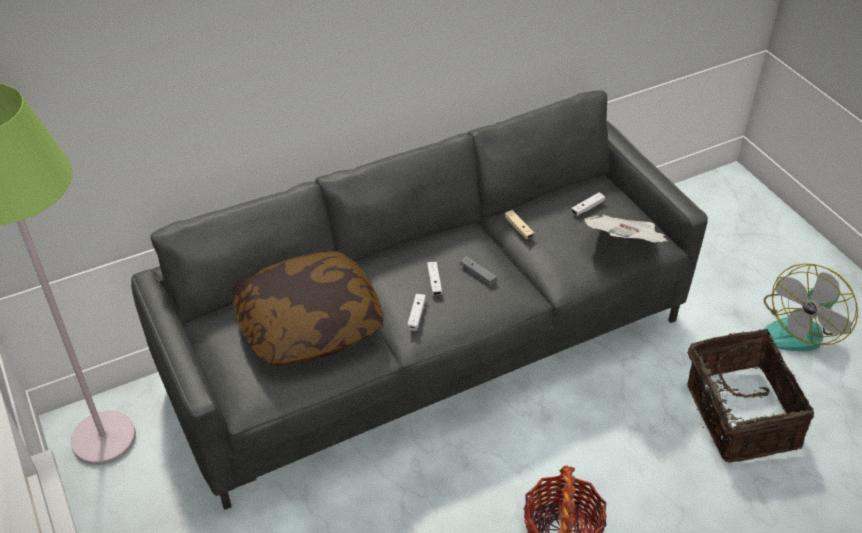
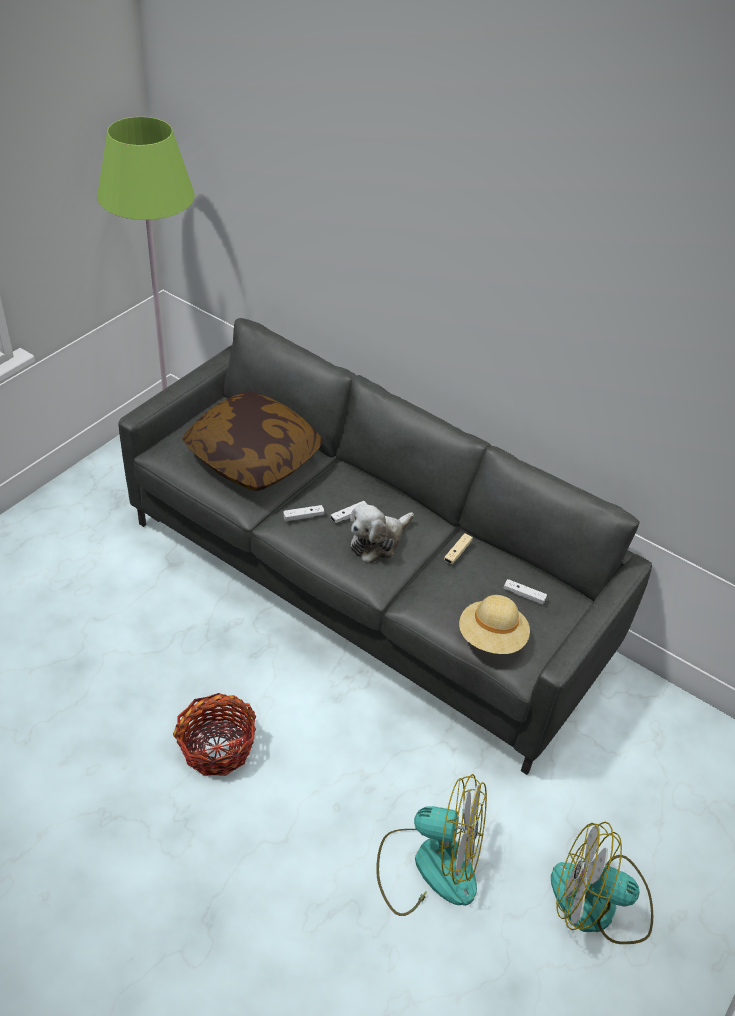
camera: 60 degrees right, 0 degrees up
grey game controller [460,256,497,286] -> plush toy [350,503,414,563]
newspaper [585,215,668,243] -> beige hat [459,595,530,654]
basket [687,329,814,463] -> fan [376,774,487,916]

